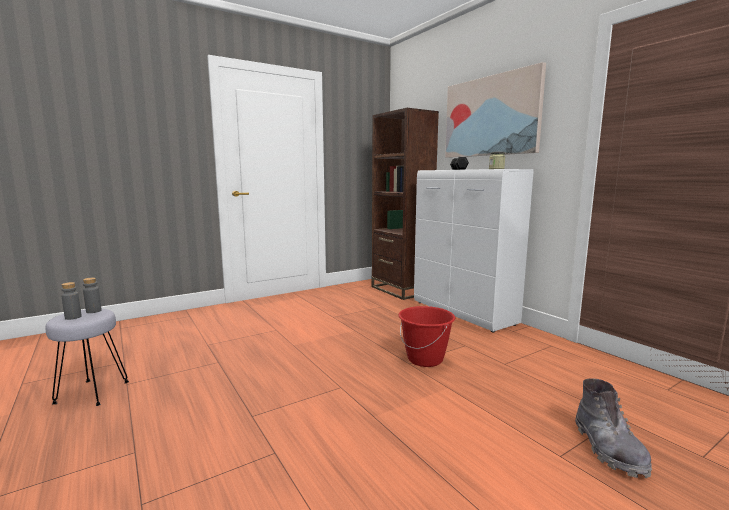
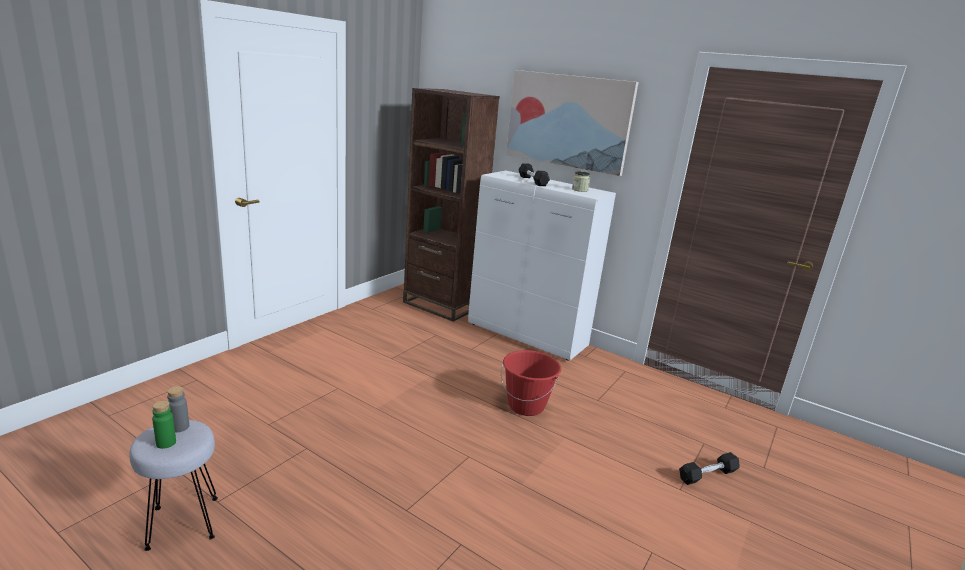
camera: 25 degrees left, 10 degrees up
grey bottle [61,282,82,320] -> green bottle [152,400,176,449]
grey boot [575,378,652,478] -> black dumbbell [679,452,740,485]

